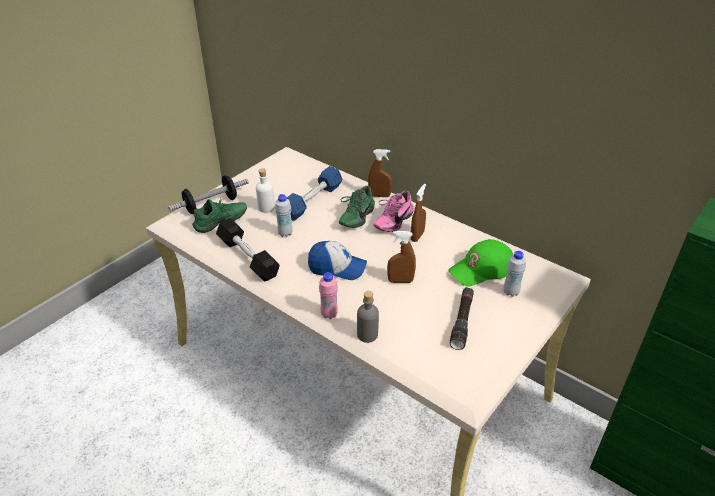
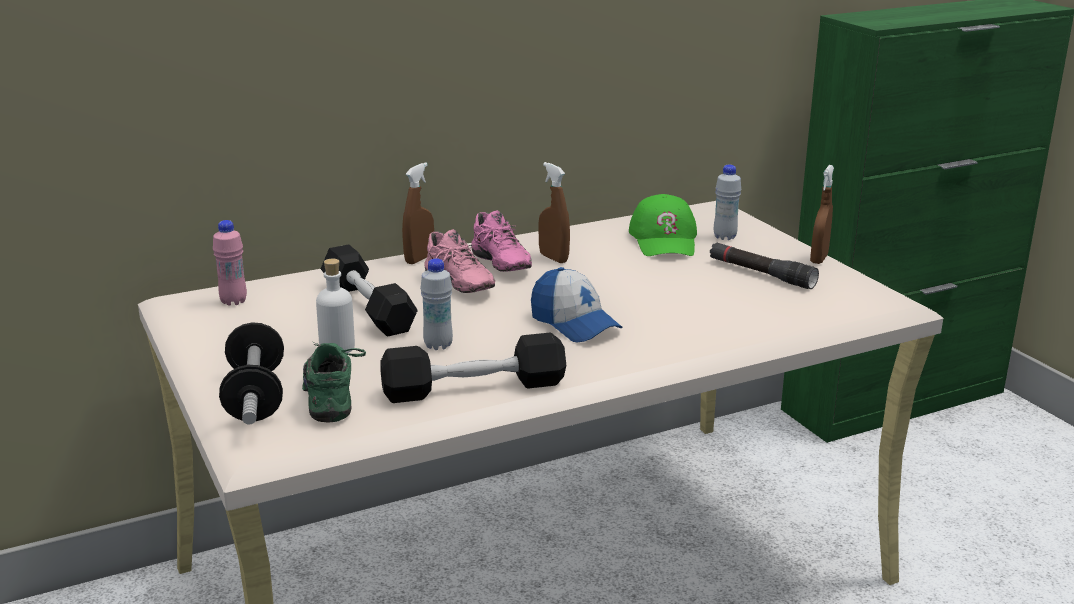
camera: 65 degrees left, 15 degrees down
blue dumbbell [286,166,343,221] -> black dumbbell [321,244,418,337]
cap [308,241,367,280] -> cap turned 105 degrees clockwise [531,267,623,342]
pink bottle [319,272,338,319] -> pink bottle moved to [213,220,247,306]
green shoe [339,186,375,228] -> pink shoe [424,229,495,293]
grey bottle [357,291,379,343] -> none
brown spray bottle [387,231,416,283] -> brown spray bottle moved to [810,165,834,264]

